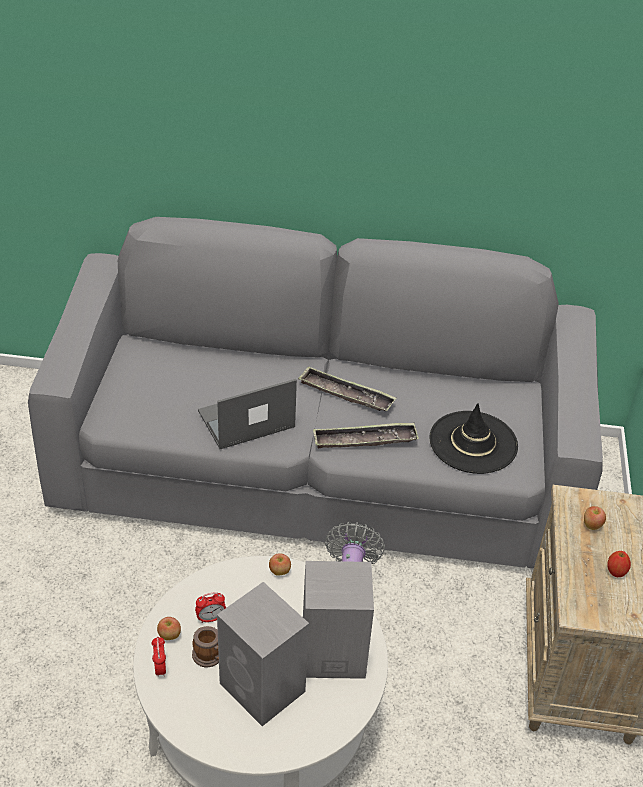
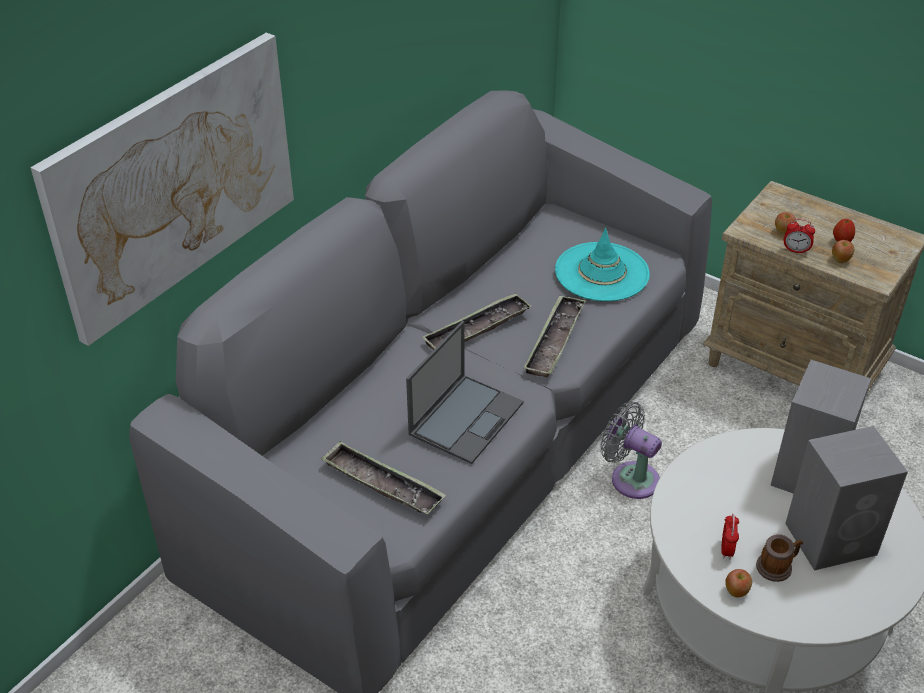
camera: 60 degrees left, 0 degrees up
alarm clock [151,636,166,677] -> alarm clock moved to [784,219,815,254]
laptop [198,379,297,449] -> laptop turned 150 degrees counterclockwise [406,321,524,464]
apple [269,553,291,576] -> apple moved to [832,240,854,263]
black hat [429,403,518,474] -> turquoise hat [555,228,650,301]
none -> picture [30,33,294,346]
none -> tray [321,441,446,514]

